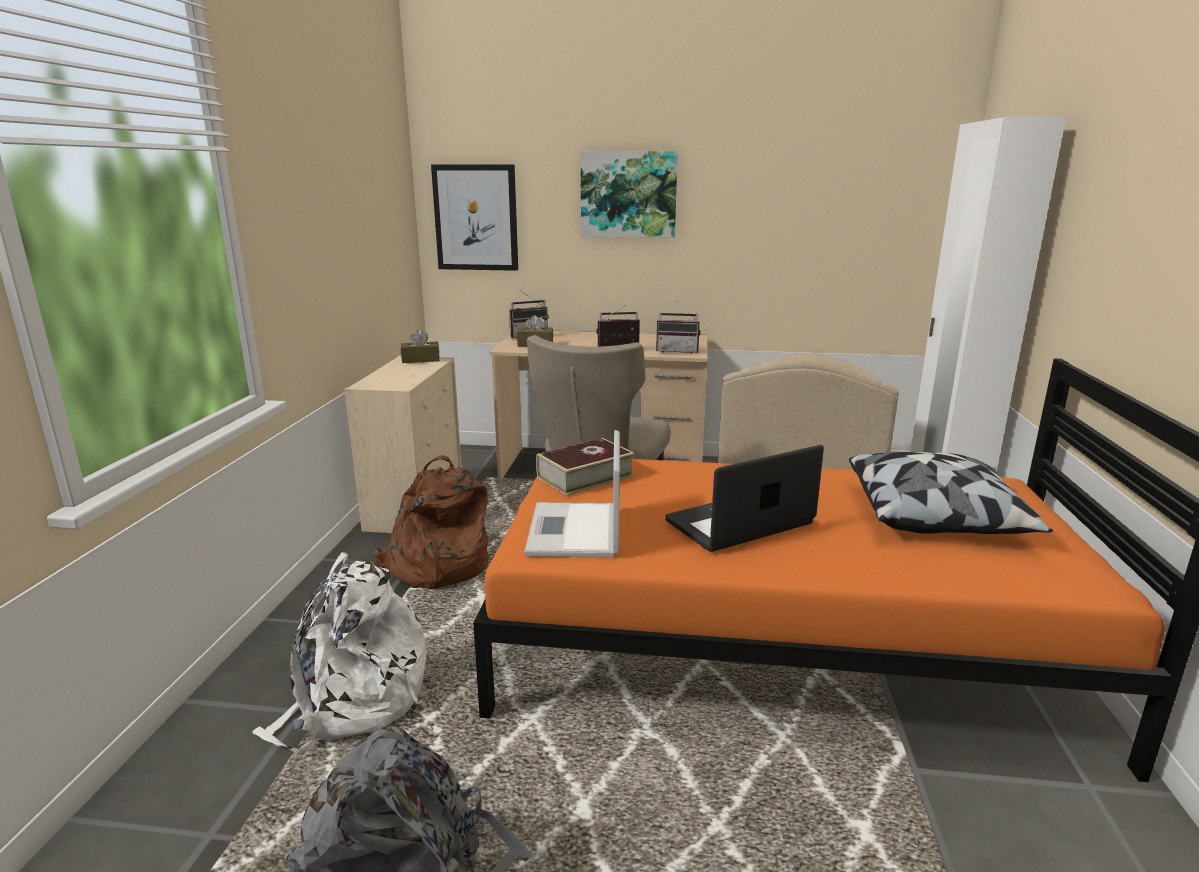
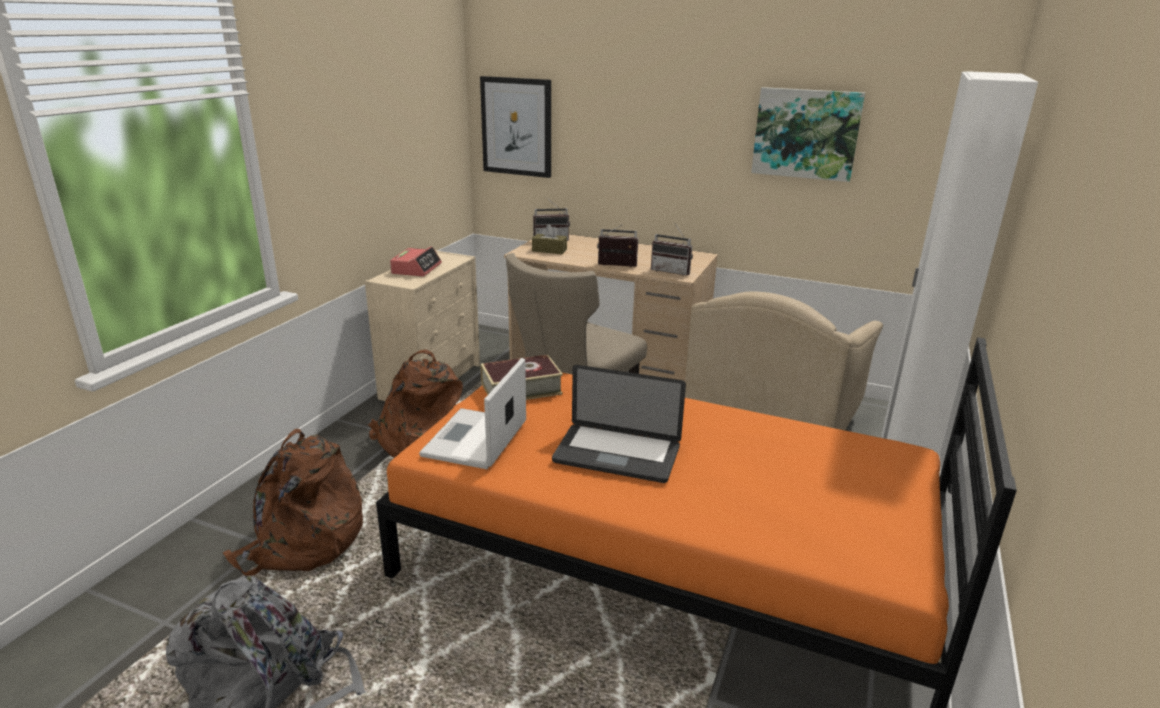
camera: 15 degrees right, 5 degrees up
white backpack [252,552,426,753] -> brown backpack [223,429,363,576]
brown tissue box [401,329,440,363] -> none
picture [580,151,678,238] -> picture moved to [751,87,865,182]
laptop [665,445,824,552] -> laptop turned 150 degrees counterclockwise [552,365,686,483]
pillow [849,452,1053,534] -> none
none -> alarm clock [390,246,442,276]

